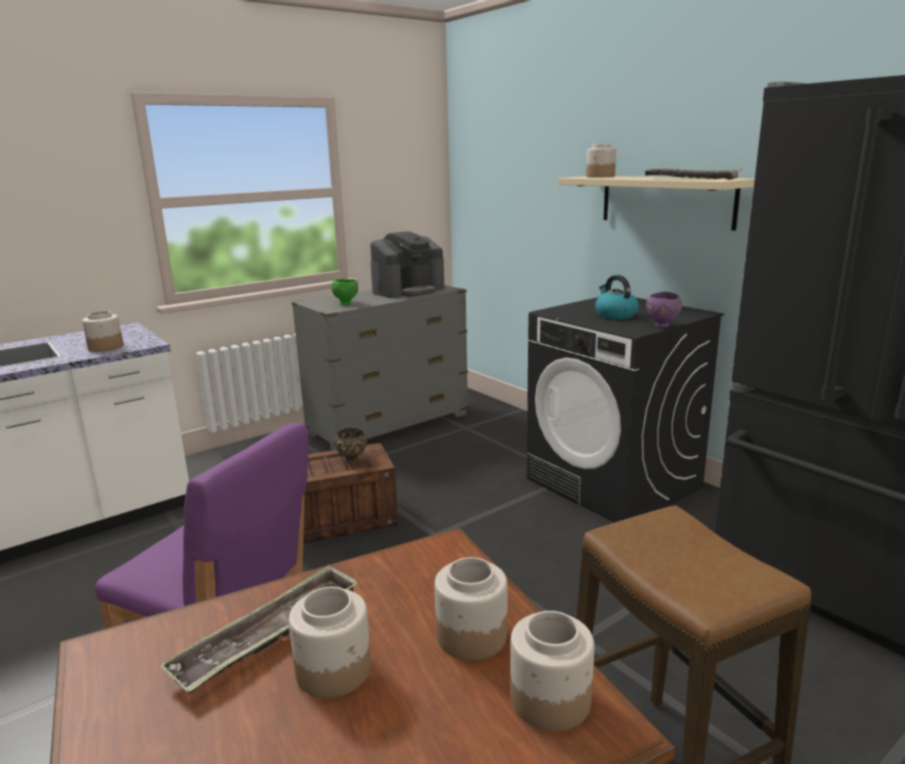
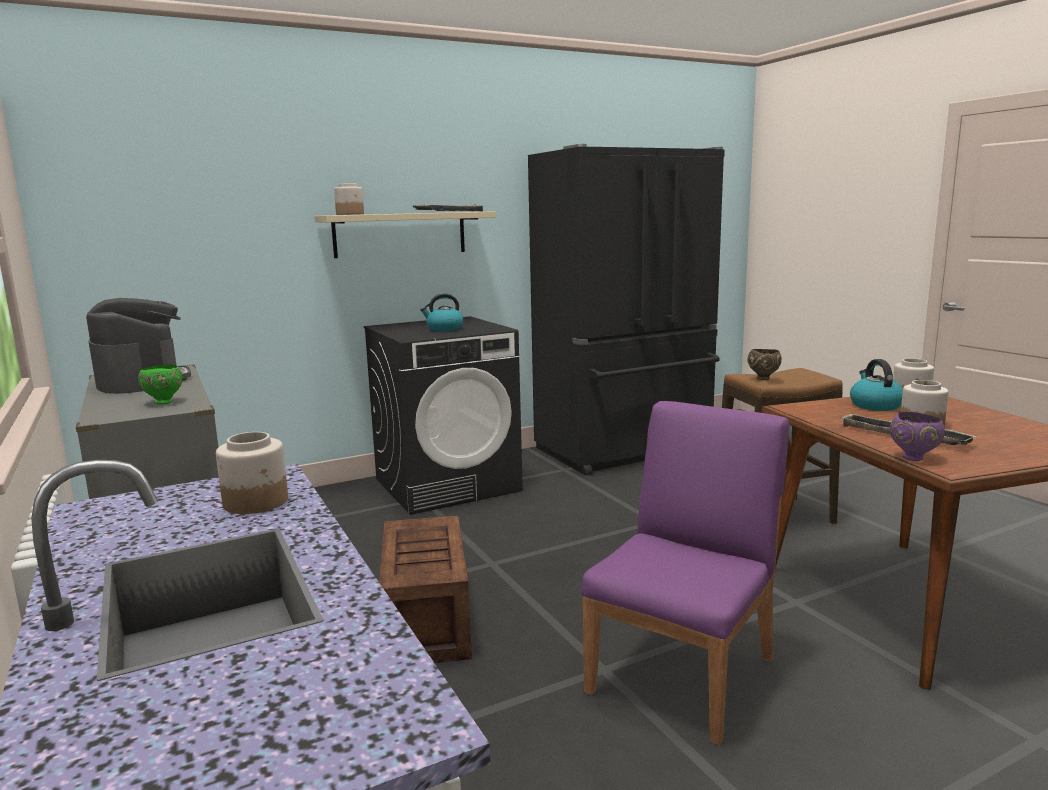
camera: 80 degrees left, 5 degrees down
brown bowl [335,428,367,462] -> brown bowl moved to [747,349,782,380]
jar [435,557,507,661] -> kettle [850,359,903,411]
purple bowl [646,292,682,327] -> purple bowl moved to [890,412,945,461]

